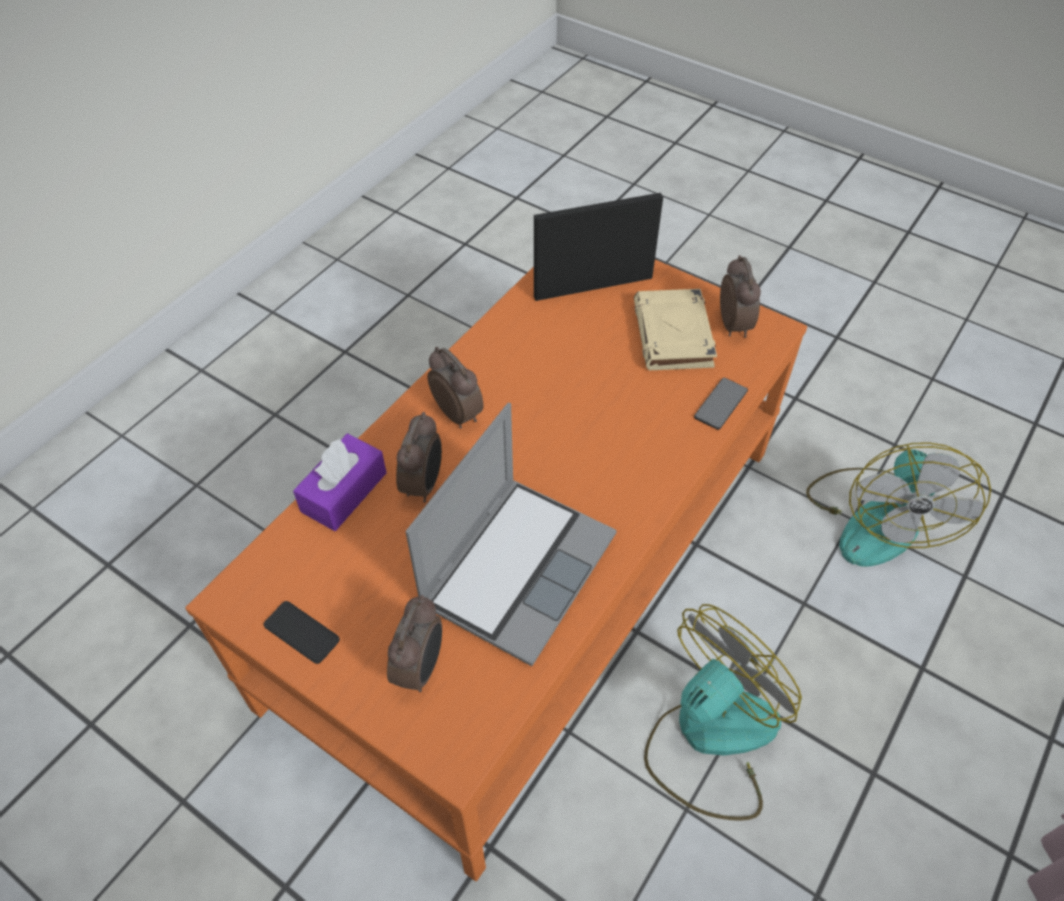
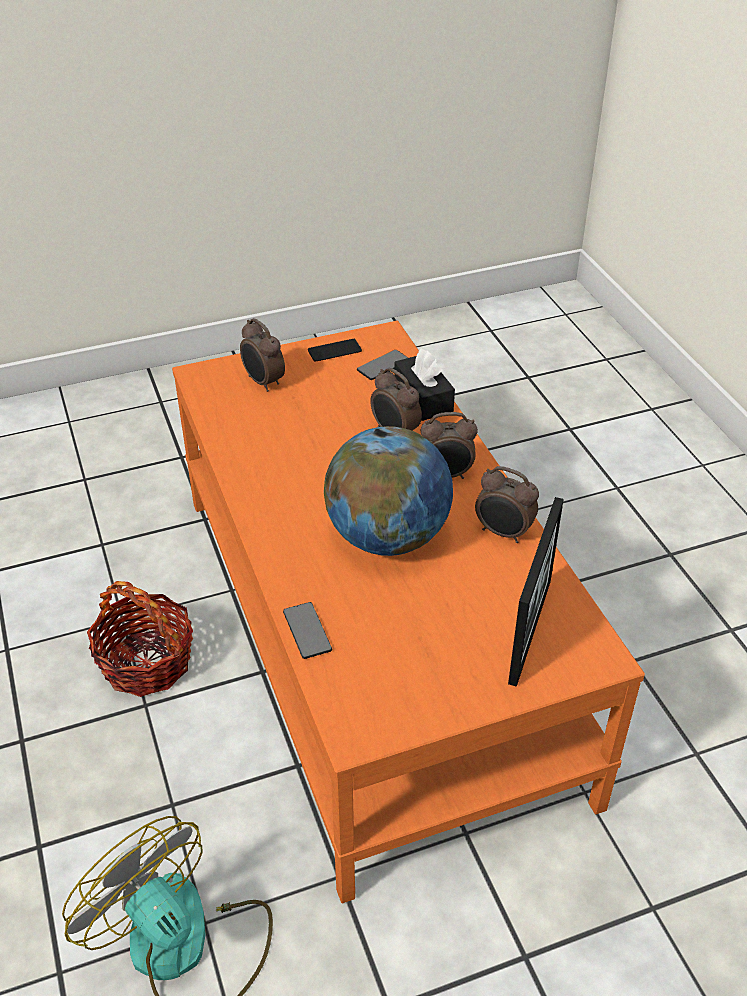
camera: 125 degrees right, 10 degrees down
purple tissue box [293,434,387,531] -> black tissue box [394,349,455,421]
laptop [405,403,617,666] -> none
beige book [634,289,717,370] -> none
fan [644,604,802,821] -> basket [87,581,193,697]
alarm clock [720,255,761,338] -> alarm clock moved to [475,466,539,543]
none -> globe [324,426,453,556]
none -> phone [357,350,408,380]

